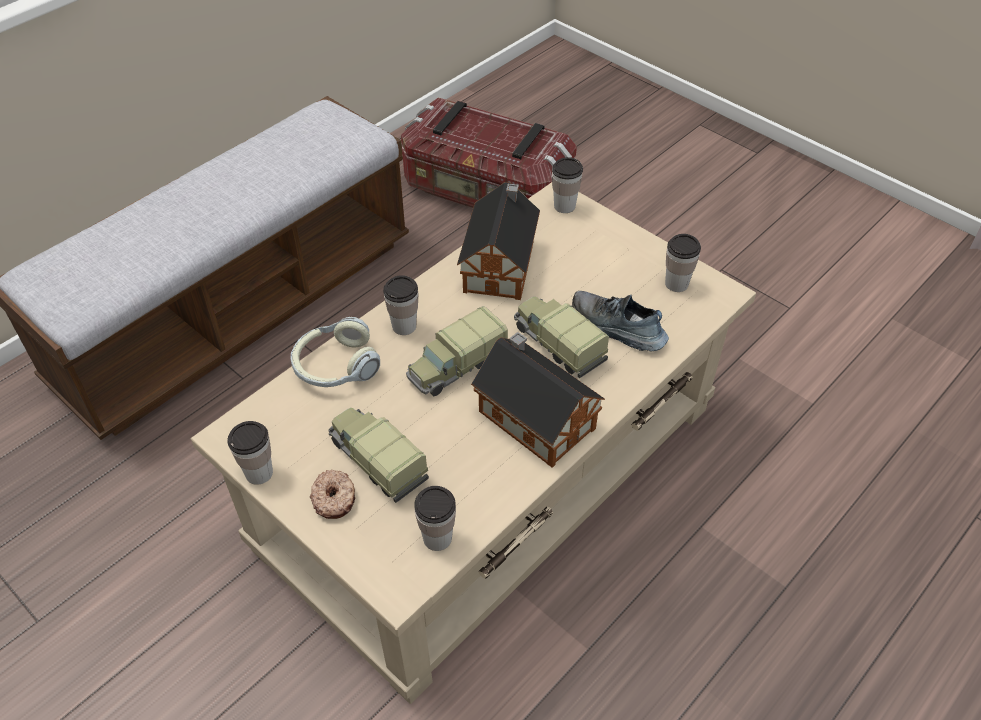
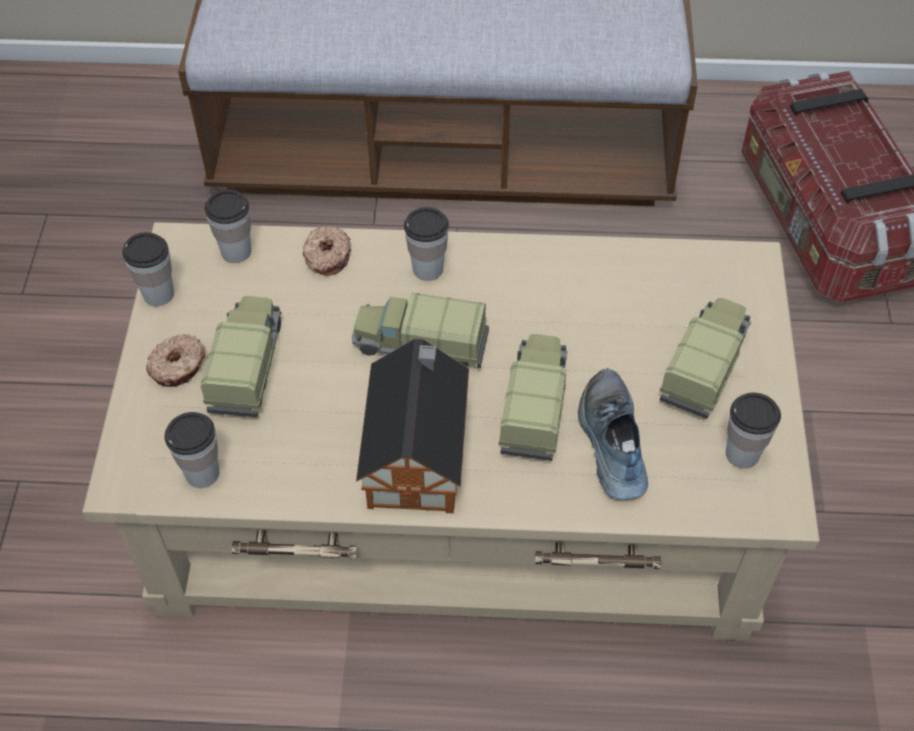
camera: 50 degrees right, 5 degrees up
headphones [291,317,380,387] -> donut [303,226,351,276]
toy house [457,182,540,300] -> none
cup [552,157,583,213] -> cup moved to [205,190,251,263]
none -> toy truck [660,298,751,419]

